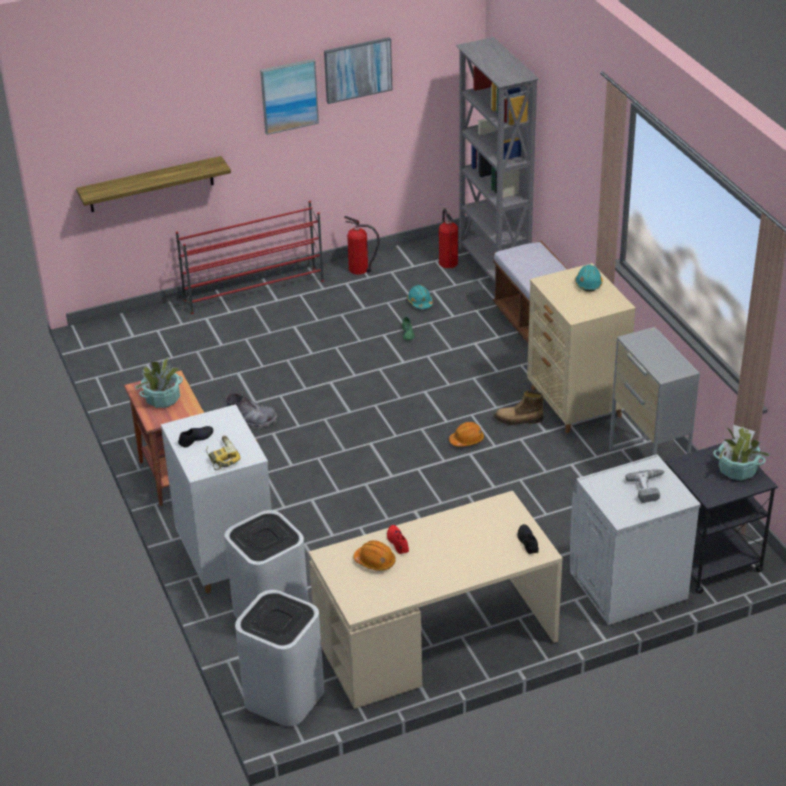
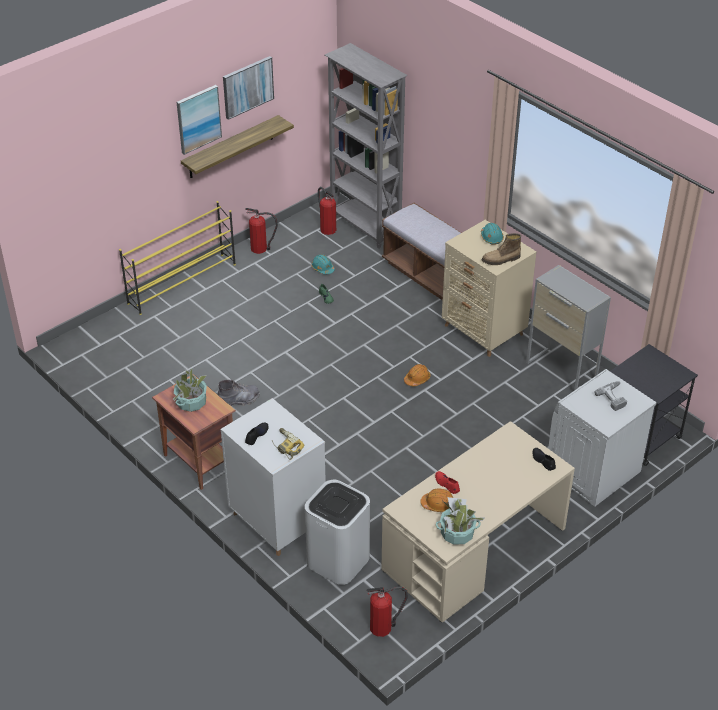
camera: 20 degrees left, 5 degrees up
shelf [76,156,231,212] -> shelf moved to [181,115,294,178]
red shoe rack [176,201,324,314] -> yellow shoe rack [119,201,236,315]
white trash can [235,590,324,726] -> fire extinguisher [367,586,408,637]
boot [494,391,544,425] -> boot moved to [482,233,521,265]
potted plant [713,425,771,480] -> potted plant moved to [436,497,485,545]

